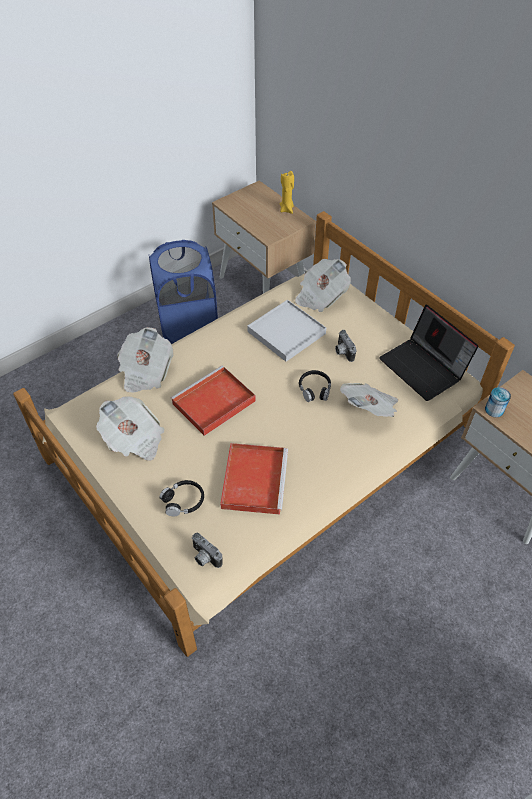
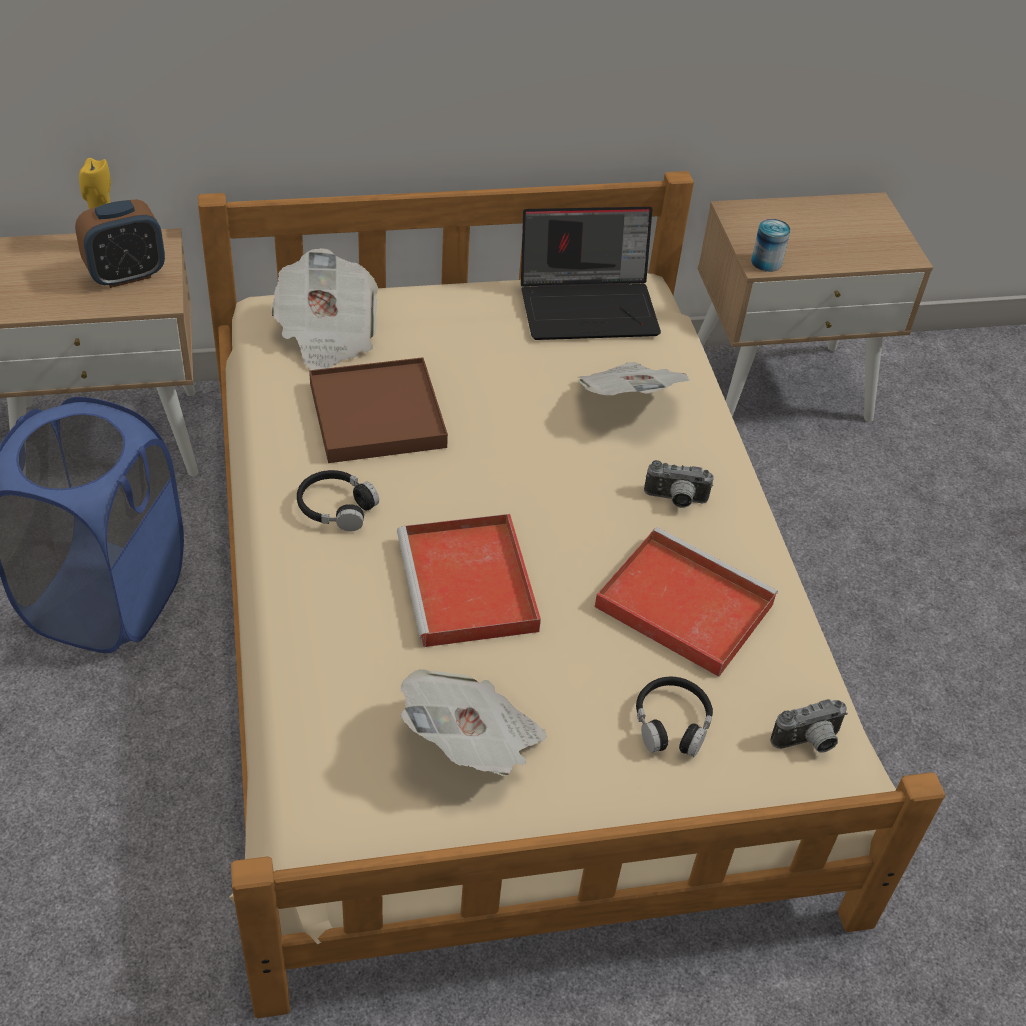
camera: 65 degrees left, 5 degrees down
newspaper [117,327,173,393] -> none
white tray [247,300,326,362] -> brown tray [309,357,448,463]
black headphones [299,370,331,402] -> black headphones moved to [297,470,379,531]
camera [335,330,357,362] -> camera moved to [644,460,714,508]
none -> alarm clock [75,199,165,288]

